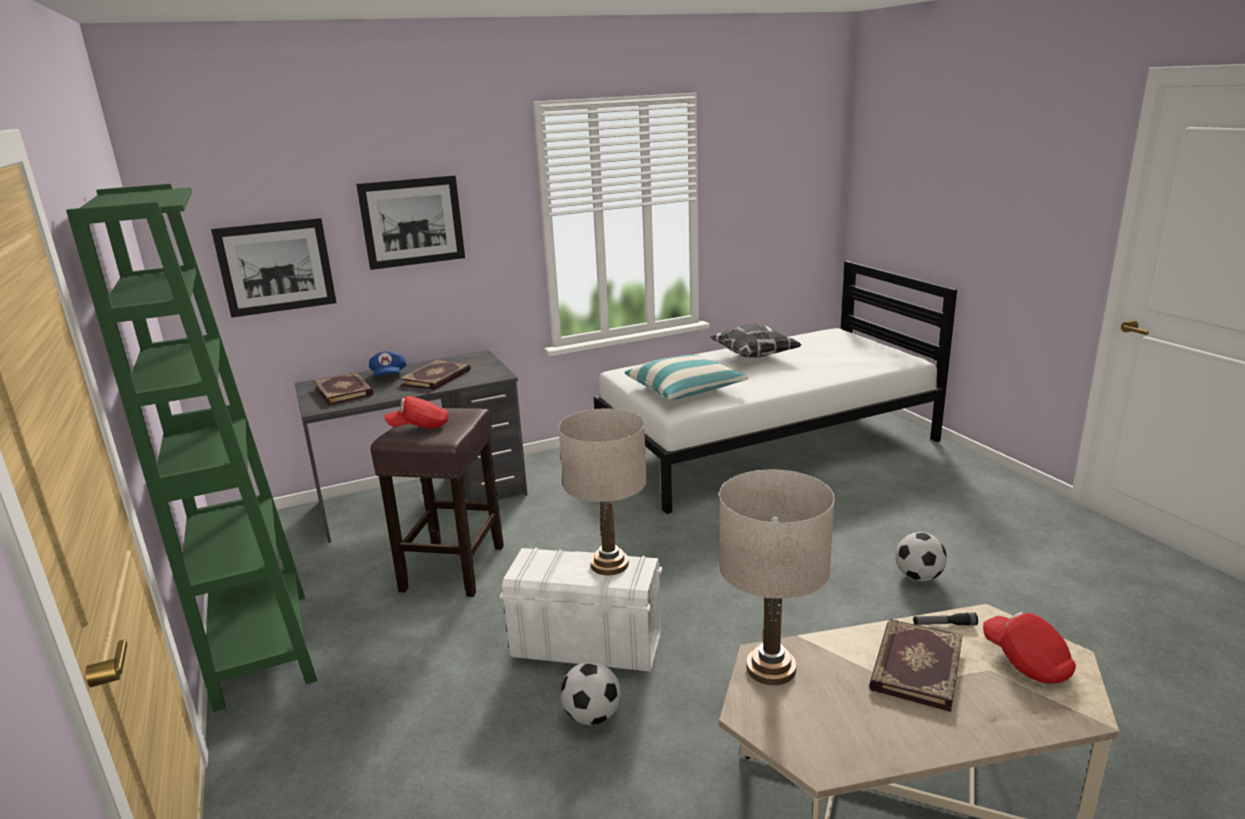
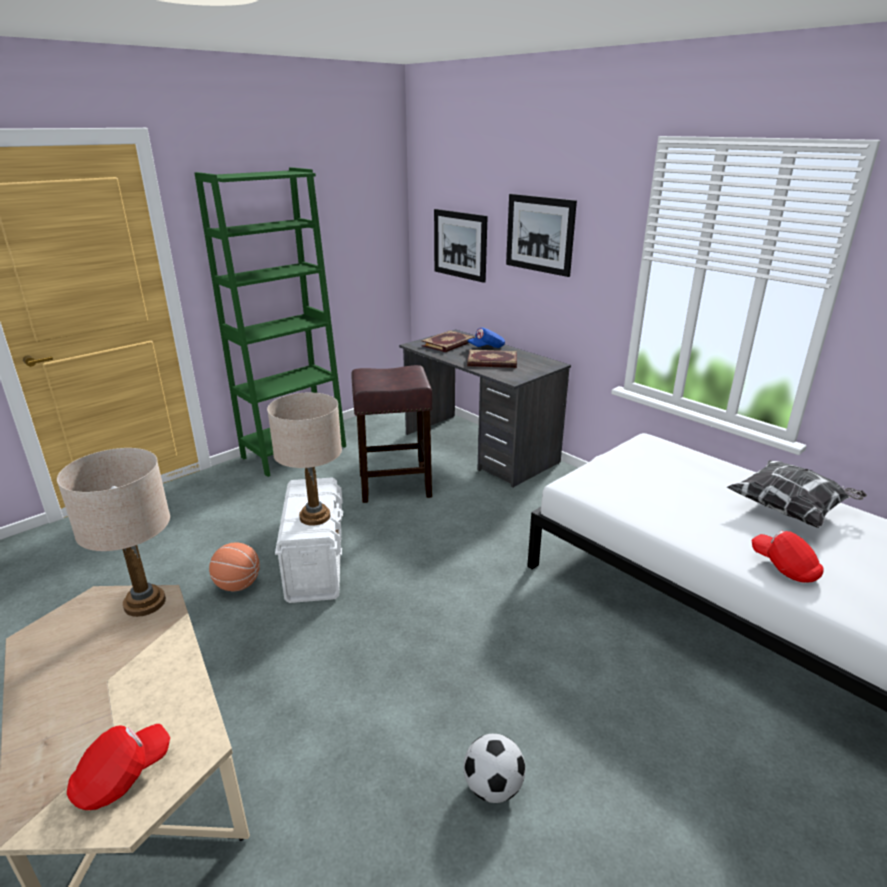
camera: 70 degrees right, 5 degrees up
red cap [385,396,449,429] -> red cap moved to [752,531,824,583]
football [561,661,621,725] -> basketball [209,542,260,591]
pillow [625,355,749,400] -> none
book [869,619,963,712] -> none
flashlight [913,613,978,626] -> none

